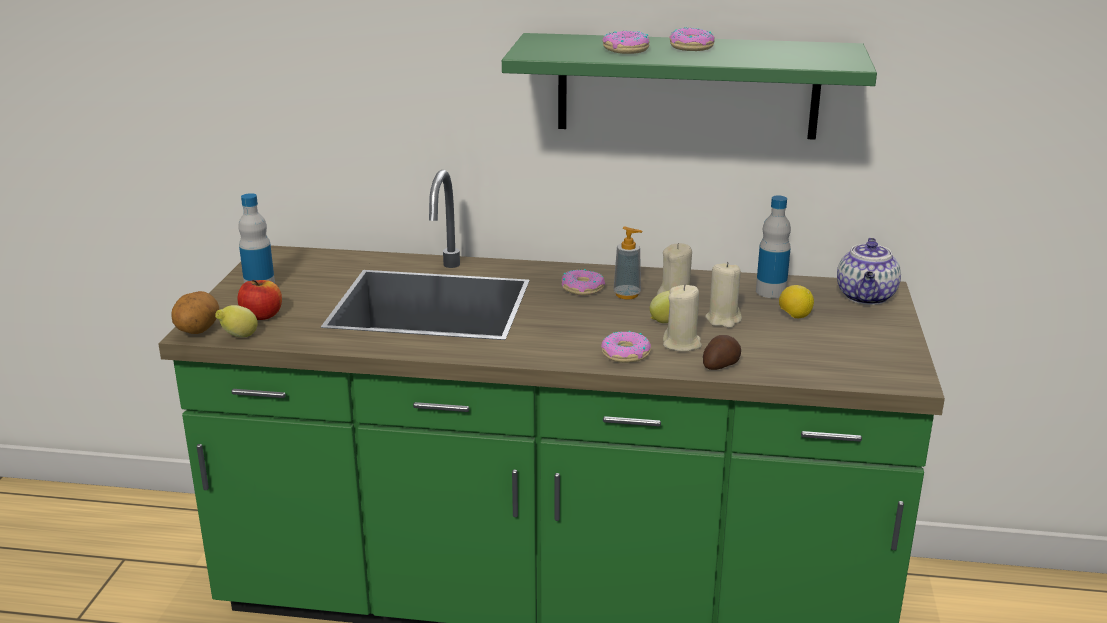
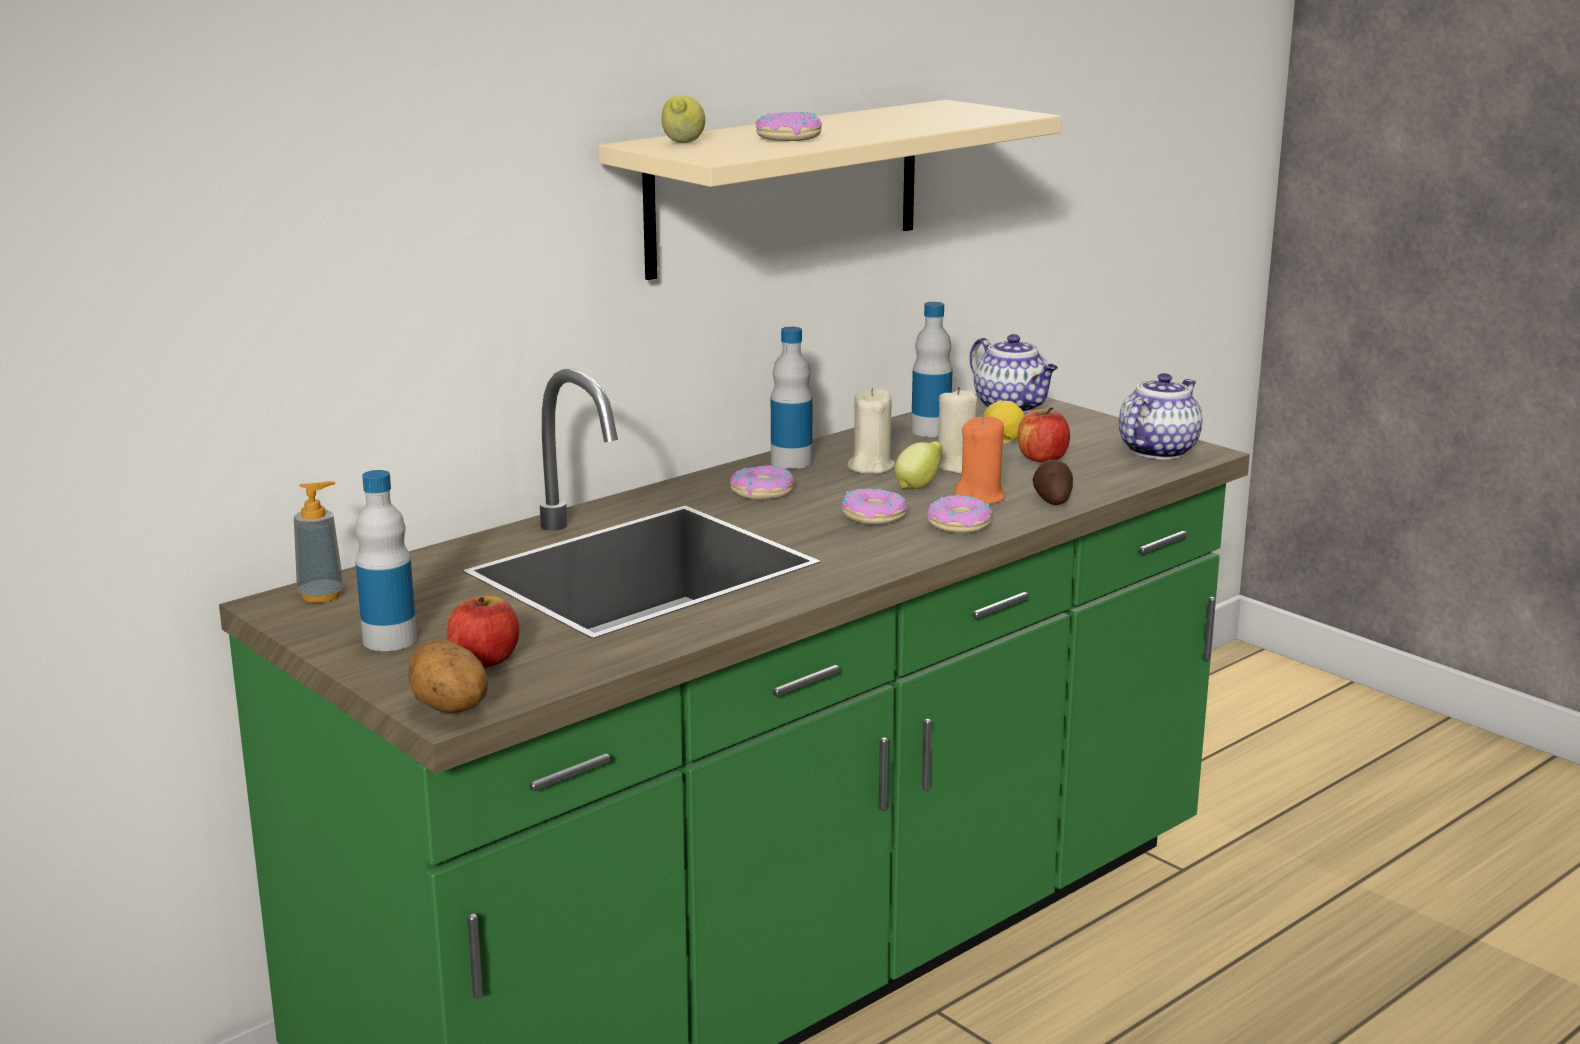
camera: 50 degrees left, 5 degrees down
lemon [215,305,258,337] -> lemon moved to [661,95,705,143]
green shelf [502,33,877,140] -> beige shelf [599,100,1062,280]
soap dispenser [614,227,642,299] -> soap dispenser moved to [294,481,344,603]
beige candle [663,285,702,352] -> orange candle [953,415,1005,504]
donut [669,28,715,51] -> donut moved to [842,488,907,525]
none -> bottle [771,327,812,469]
none -> apple [1018,407,1070,463]
none -> teapot [1119,373,1203,460]

